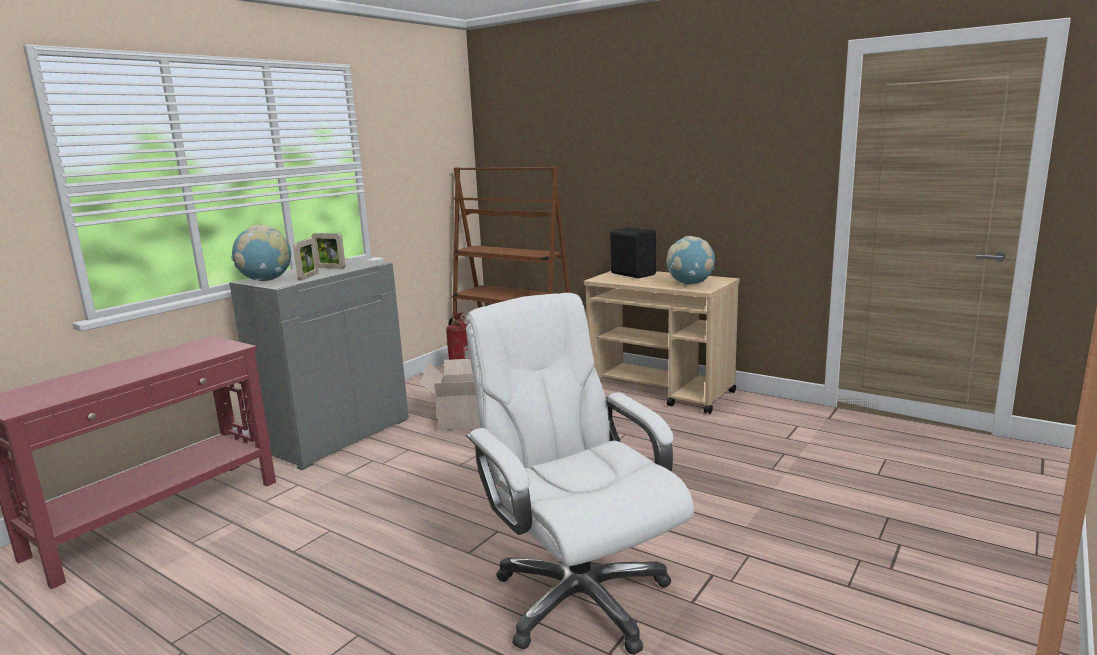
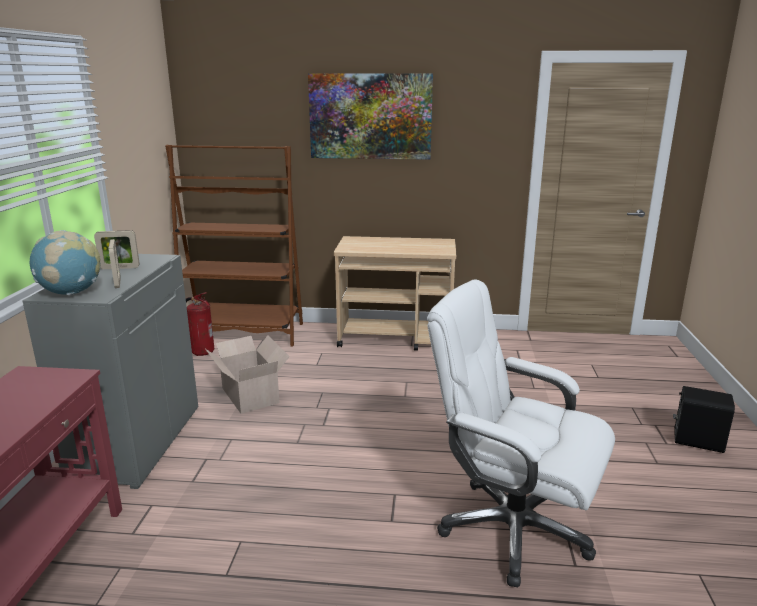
camera: 30 degrees left, 5 degrees up
black speaker [610,227,656,278] -> black speaker moved to [673,386,735,453]
globe [667,236,715,285] -> none
none -> picture [308,73,433,160]

